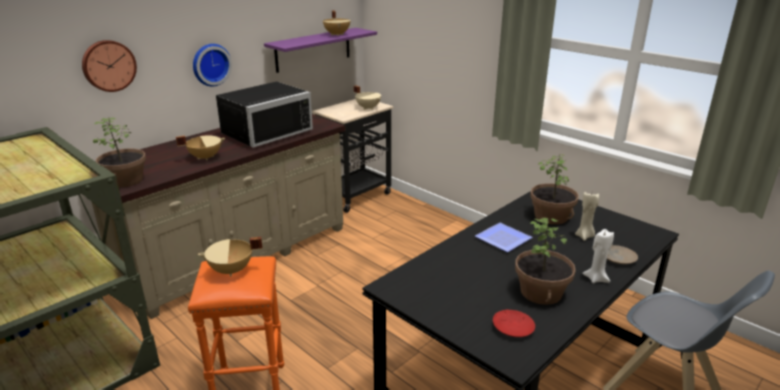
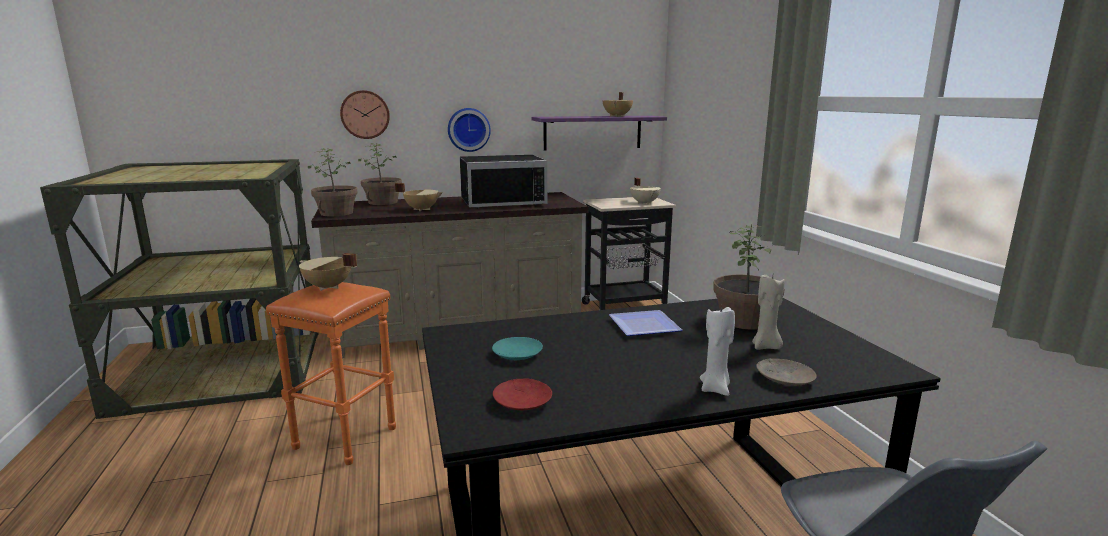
camera: 30 degrees right, 10 degrees down
potted plant [515,218,576,305] -> potted plant moved to [358,143,402,205]
none -> turquoise plate [492,337,543,361]

